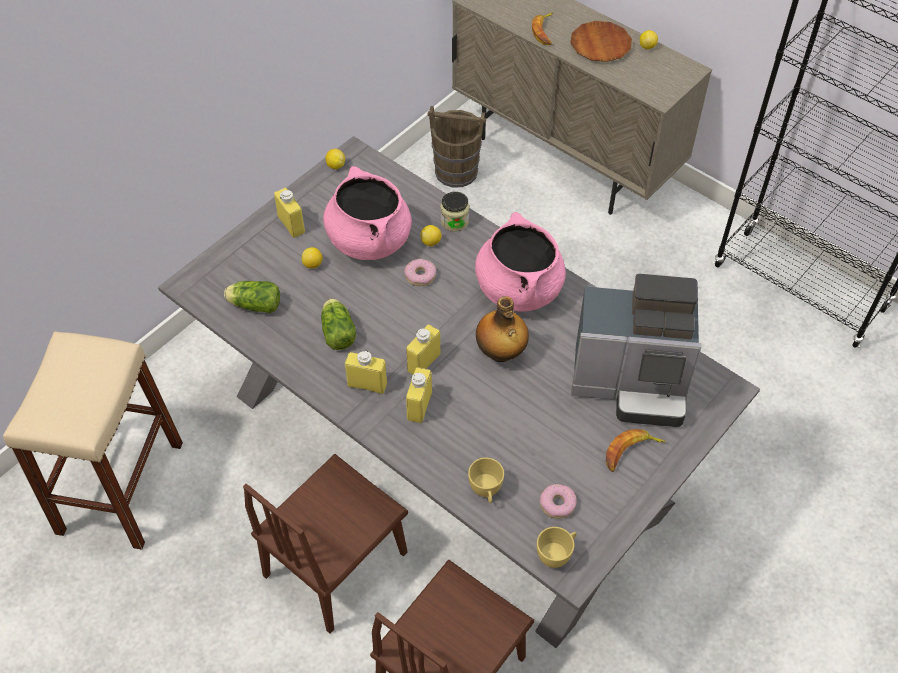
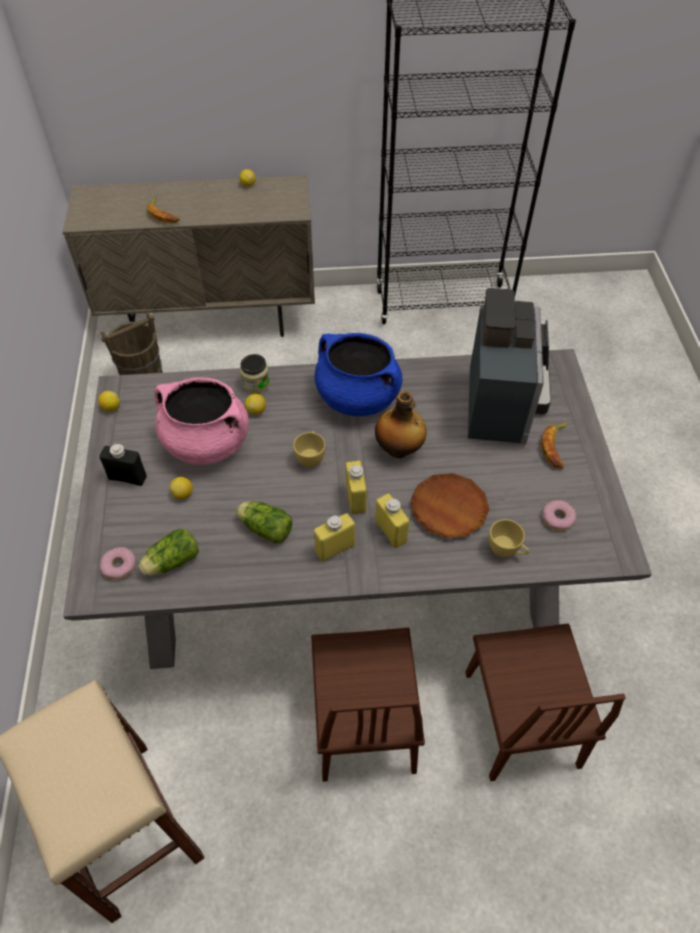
camera: 45 degrees left, 0 degrees up
yellow bottle [274,188,305,238] -> black bottle [99,444,147,486]
donut [404,259,436,286] -> donut moved to [100,547,136,581]
pink cooking pot [475,212,566,311] -> blue cooking pot [314,333,402,416]
yellow cup [537,527,577,568] -> yellow cup moved to [293,431,325,468]
brown plate [571,21,632,62] -> brown plate moved to [411,473,489,538]
coffee machine [571,274,701,427] -> coffee machine turned 45 degrees counterclockwise [468,288,551,445]

